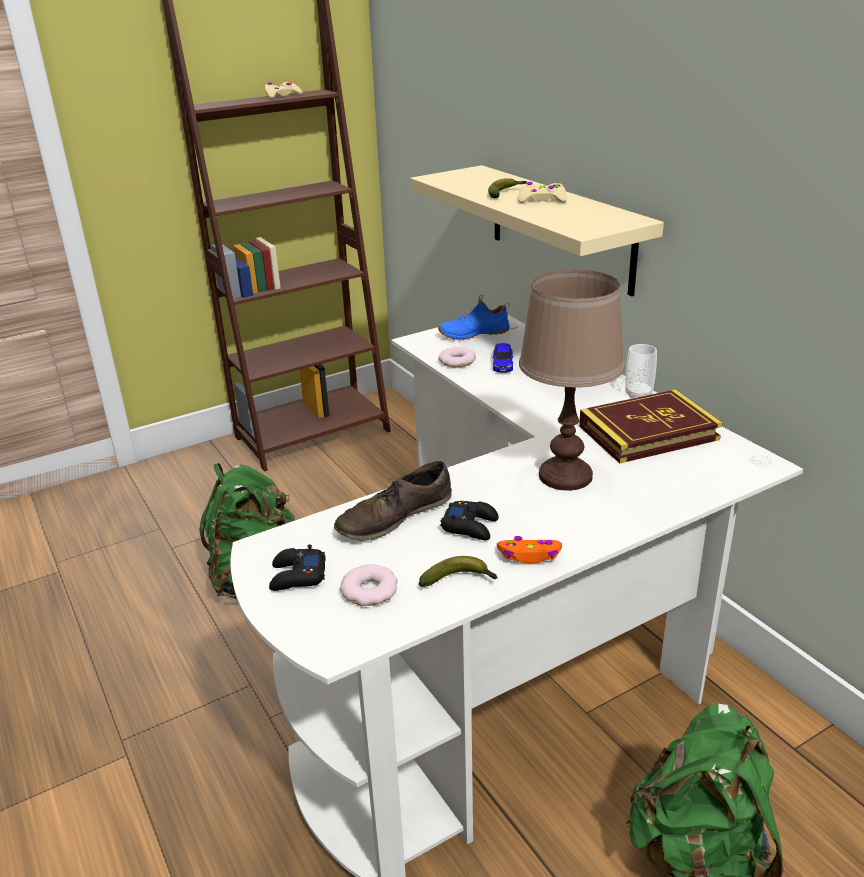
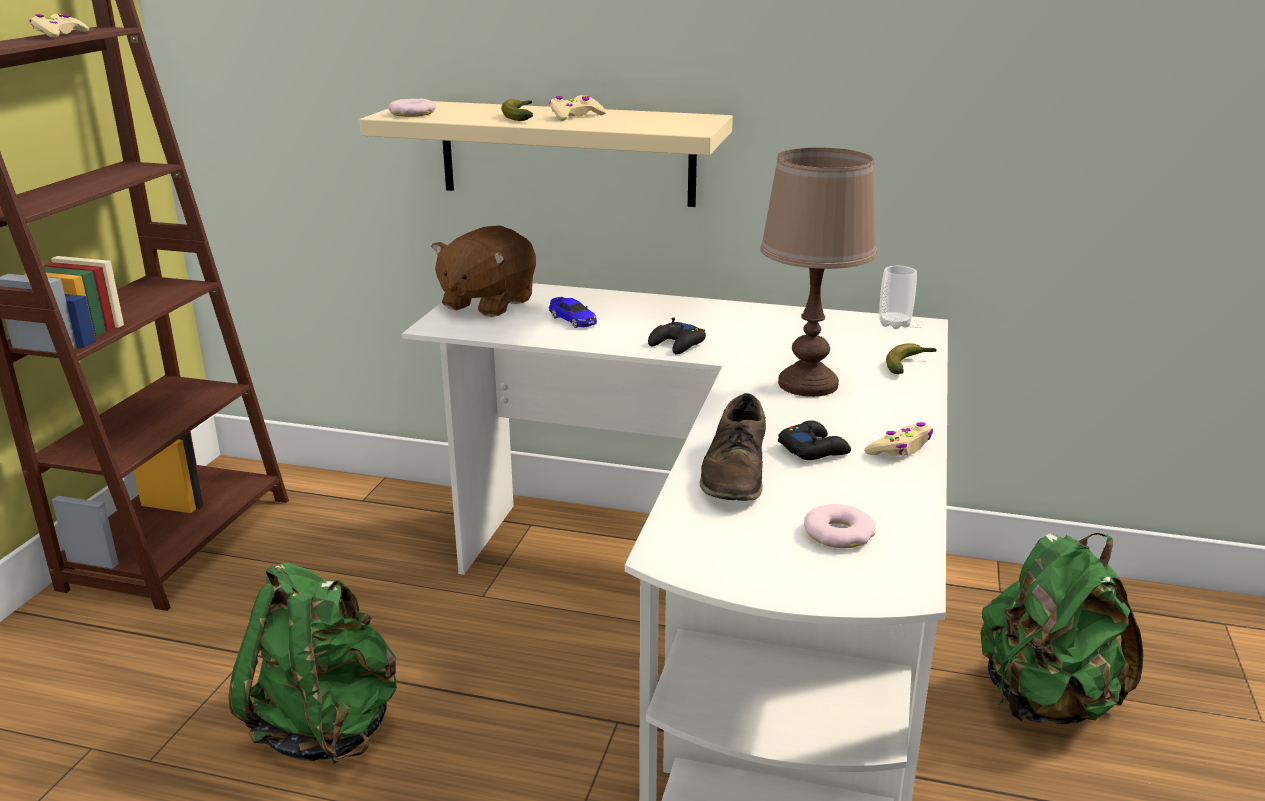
camera: 45 degrees left, 5 degrees down
black game controller [269,544,326,591] -> black game controller moved to [648,318,706,354]
banana [419,556,498,587] -> banana moved to [886,343,937,374]
blue shoe [438,294,510,340] -> brown plush toy [431,225,536,317]
donut [438,347,476,368] -> donut moved to [388,99,436,117]
orange game controller [497,536,562,563] -> beige game controller [864,422,933,456]
book [579,389,723,463] -> none
cup [625,344,657,398] -> cup moved to [879,266,917,329]

